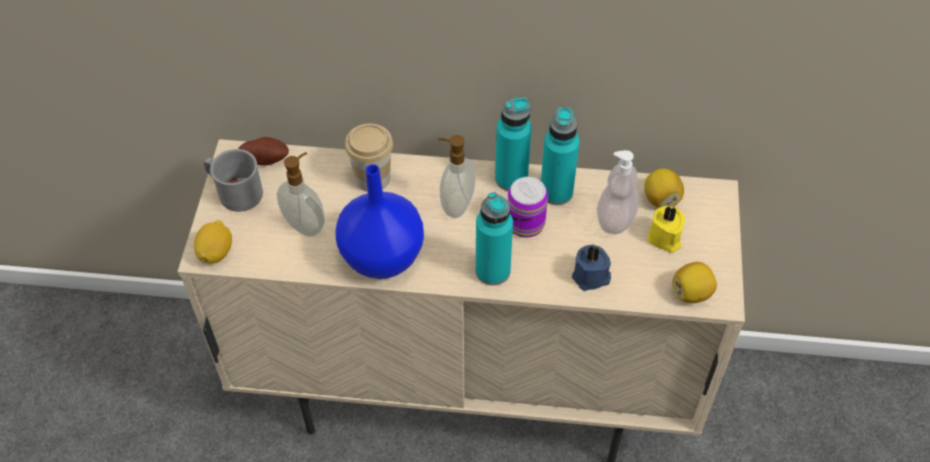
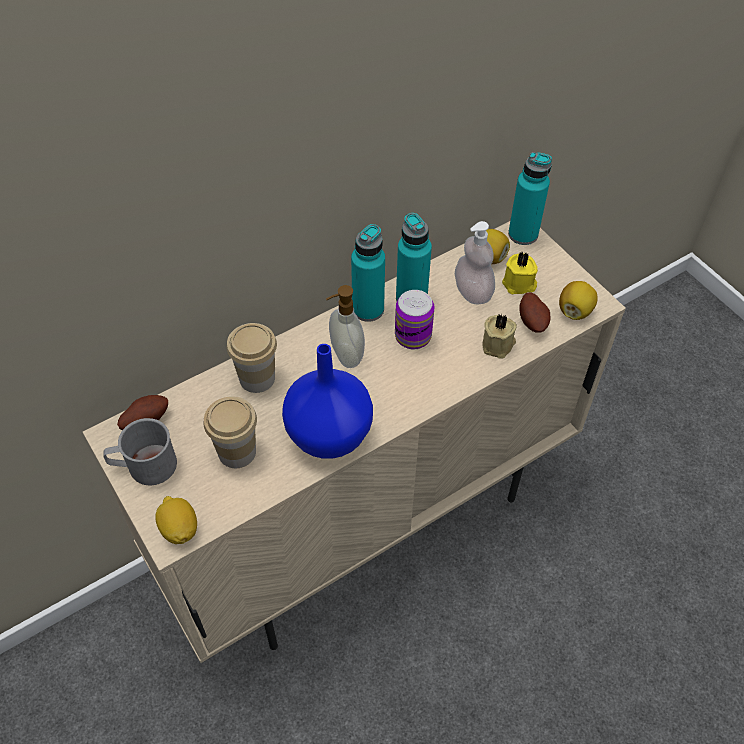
camera: 40 degrees left, 0 degrees up
soap dispenser [277,152,325,236] -> cup [204,397,257,468]
turquoise bottle [476,192,513,286] -> turquoise bottle moved to [508,152,552,245]
blue candle [572,245,611,291] -> beige candle [482,314,517,359]
none -> potato [519,292,550,333]

